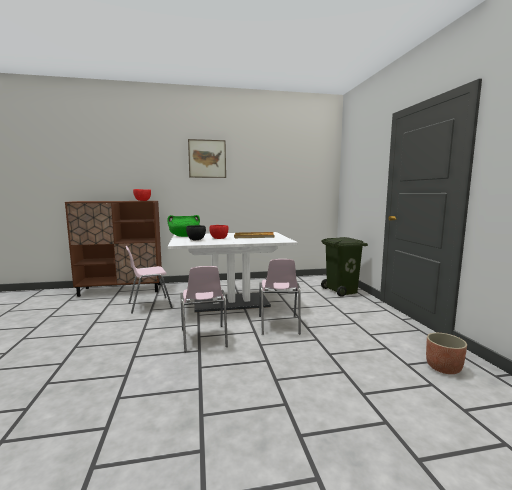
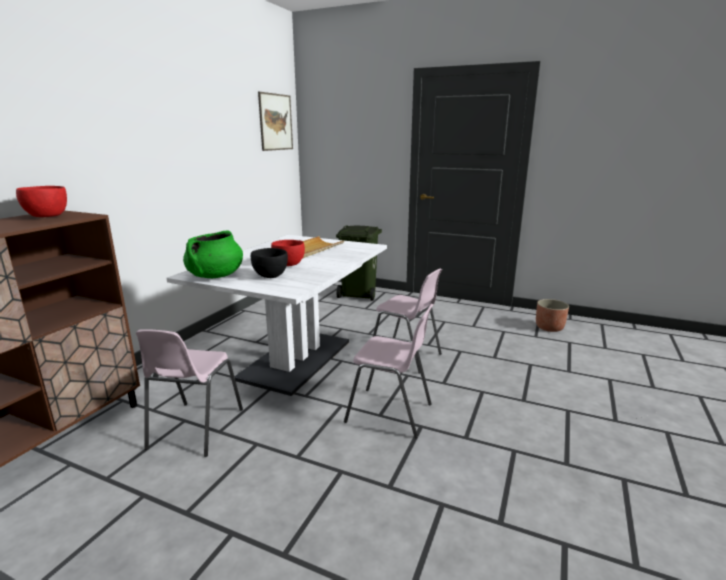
camera: 55 degrees left, 10 degrees up
picture [188,139,226,178] -> picture moved to [258,92,293,151]

